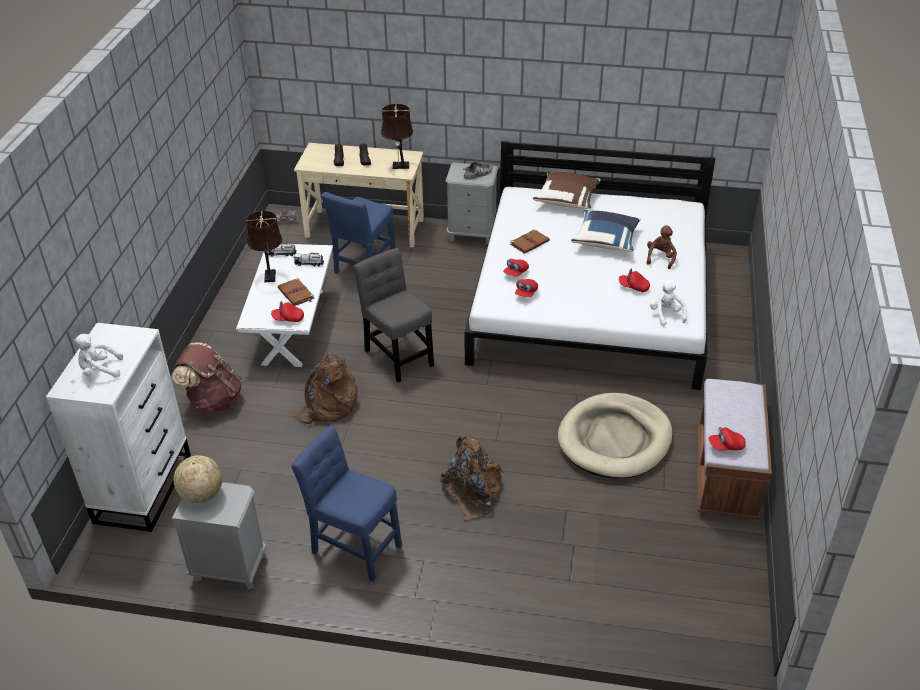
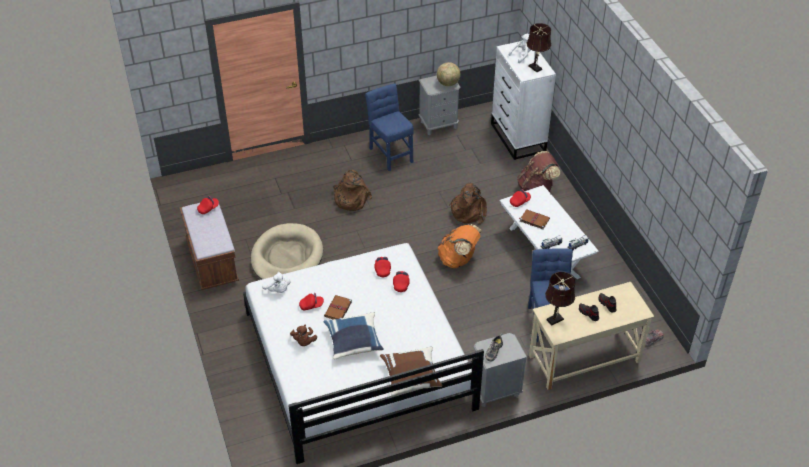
camera: 150 degrees right, 5 degrees up
brown table lamp [246,211,283,282] -> brown table lamp moved to [526,23,551,73]
blue chair [292,426,402,581] -> blue chair turned 120 degrees counterclockwise [365,83,414,171]
grey chair [353,248,434,382] -> orange backpack [437,224,482,268]
brown book [510,229,550,254] -> brown book moved to [324,295,352,320]

